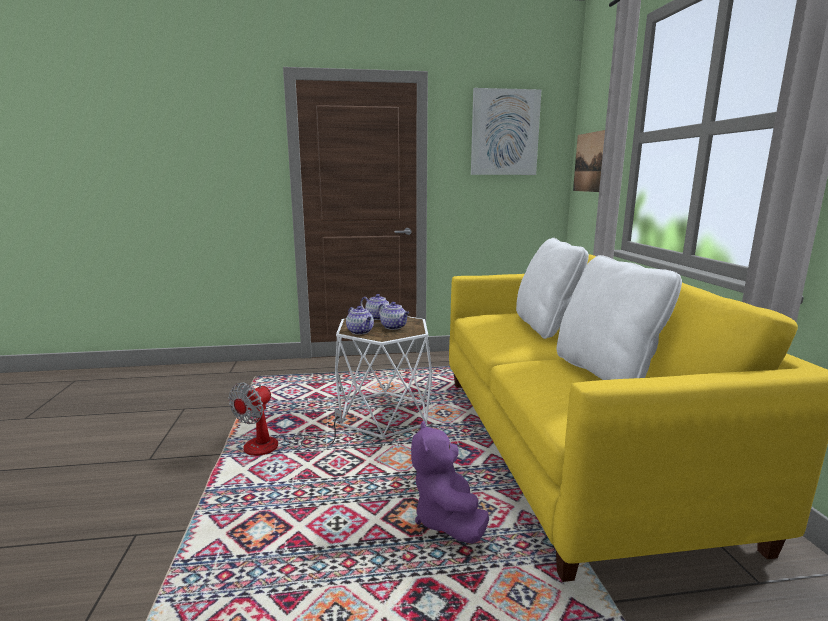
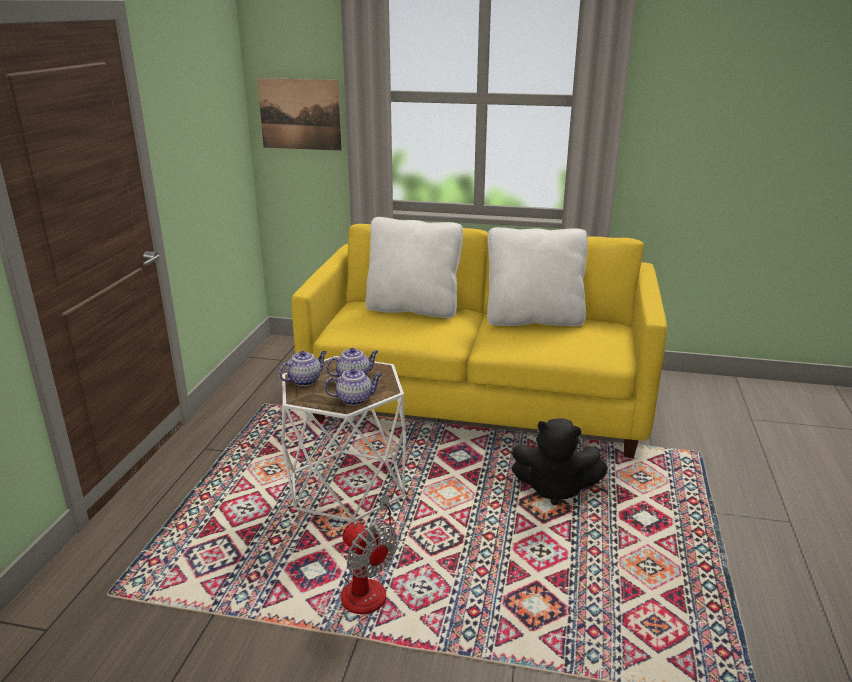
camera: 70 degrees left, 10 degrees up
purple plush toy [411,421,489,544] -> black plush toy [512,419,608,505]
picture [471,88,541,175] -> none

